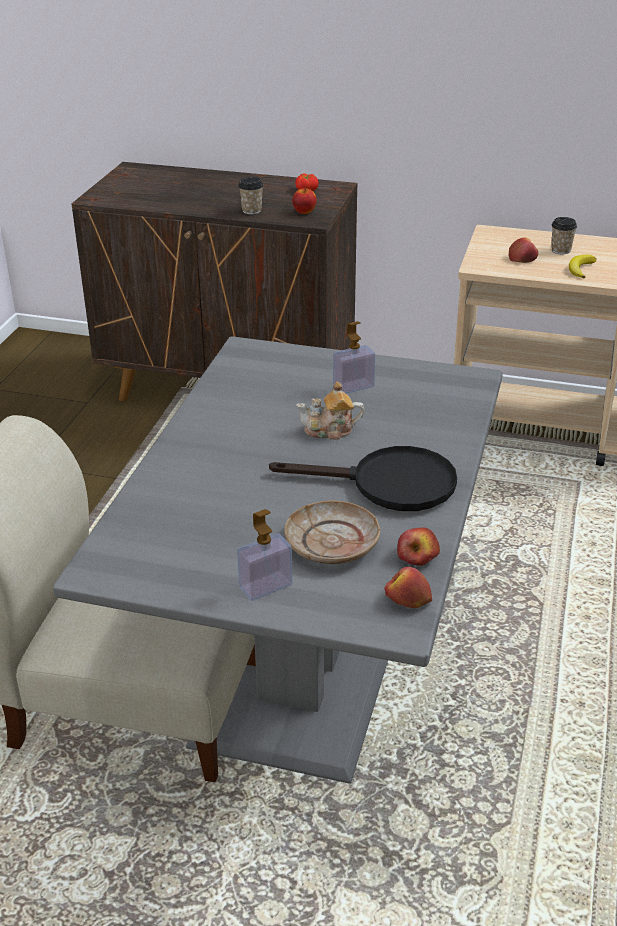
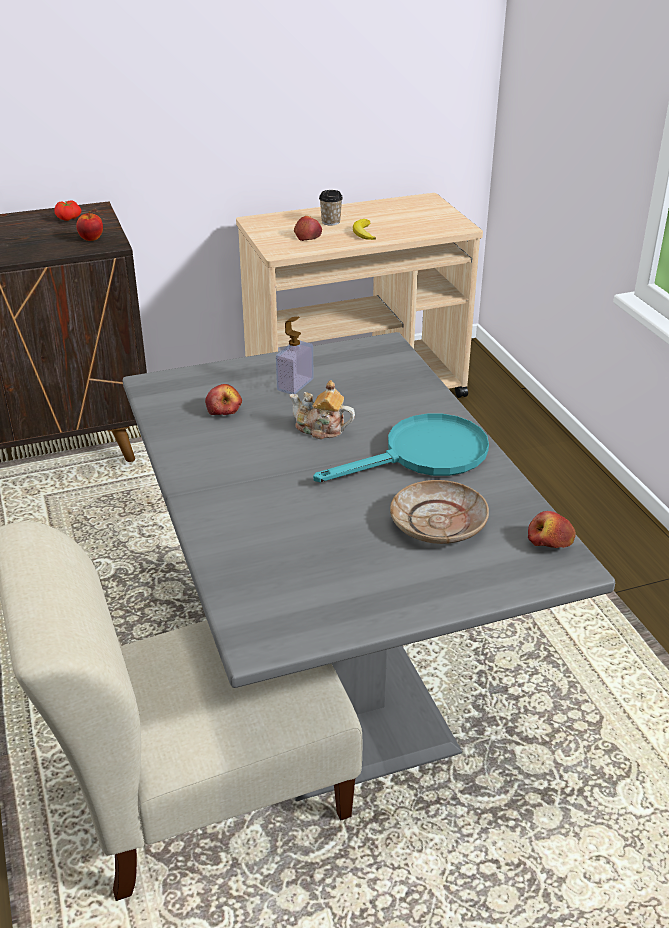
camera: 35 degrees left, 0 degrees up
soap dispenser [237,509,293,601] -> none
cup [238,177,263,215] -> none
black frying pan [269,446,457,511] -> turquoise frying pan [313,414,489,482]
teapot [296,382,365,440] -> teapot turned 60 degrees clockwise [290,380,355,440]
apple [397,527,440,566] -> apple moved to [205,384,242,415]

